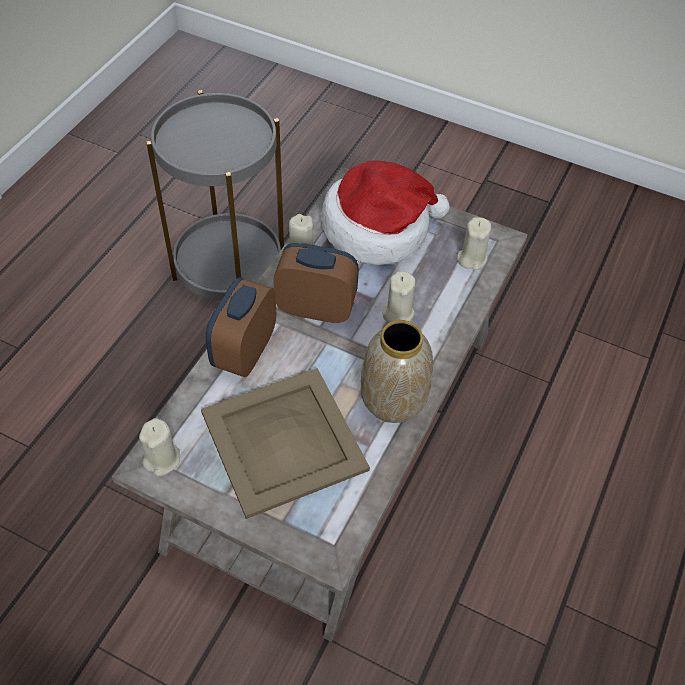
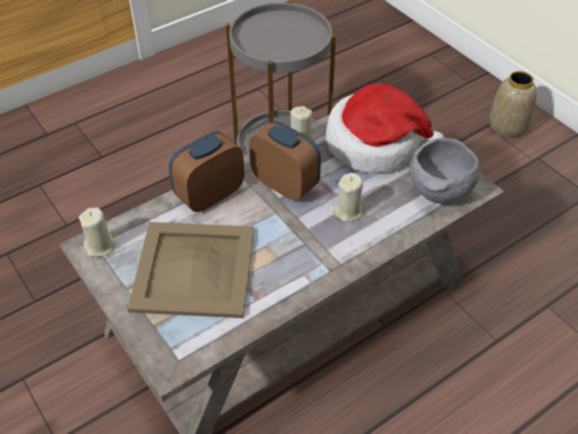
camera: 30 degrees right, 5 degrees down
vase [361,320,433,423] -> vase moved to [490,71,537,138]
beige candle [457,217,491,270] -> grey bowl [410,137,480,203]

